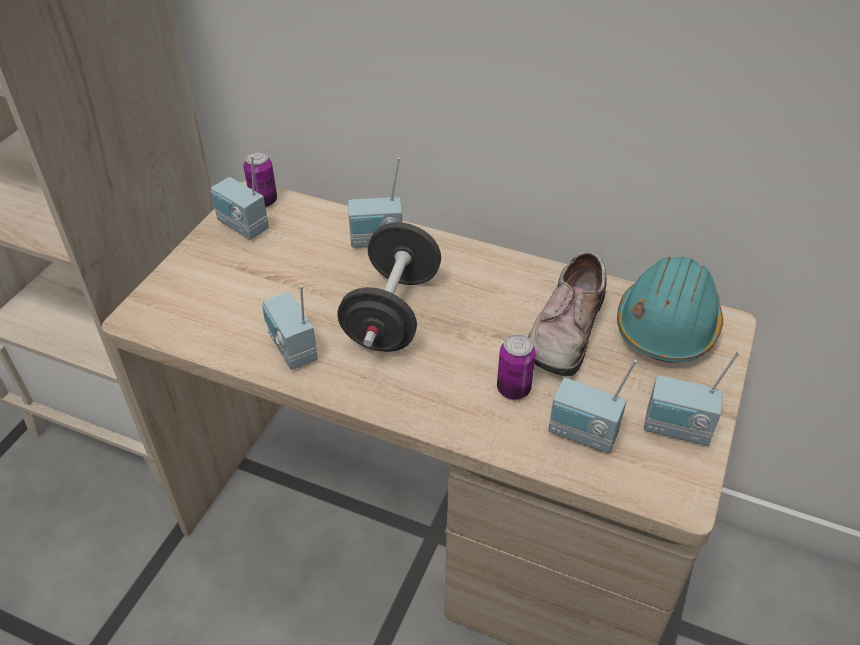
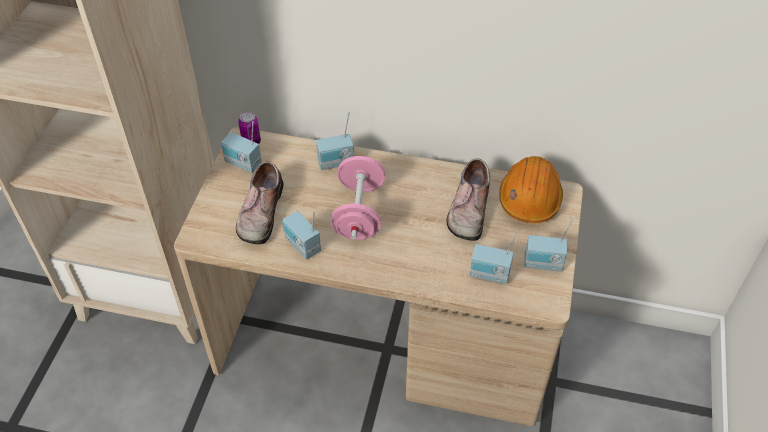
camera: 10 degrees left, 5 degrees up
black dumbbell [337,222,441,352] -> pink dumbbell [331,156,385,240]
can [497,334,536,400] -> none
turquoise hard hat [617,256,723,363] -> orange hard hat [499,156,563,223]
none -> shoe [236,161,284,244]

